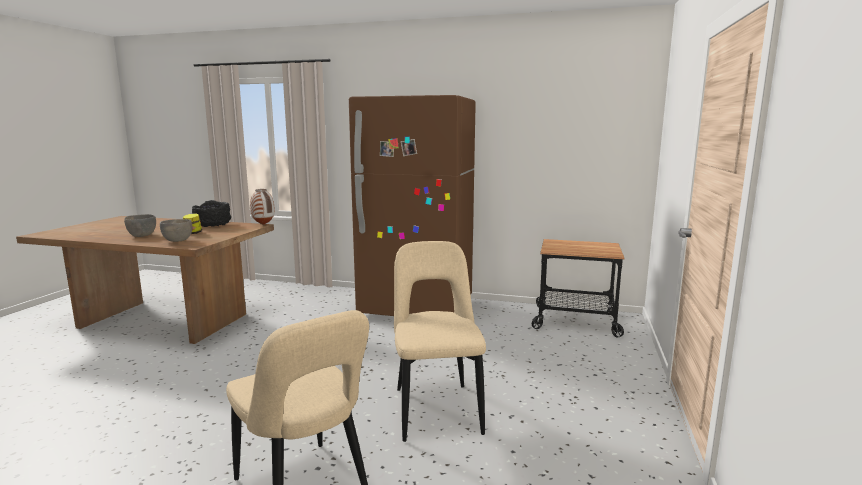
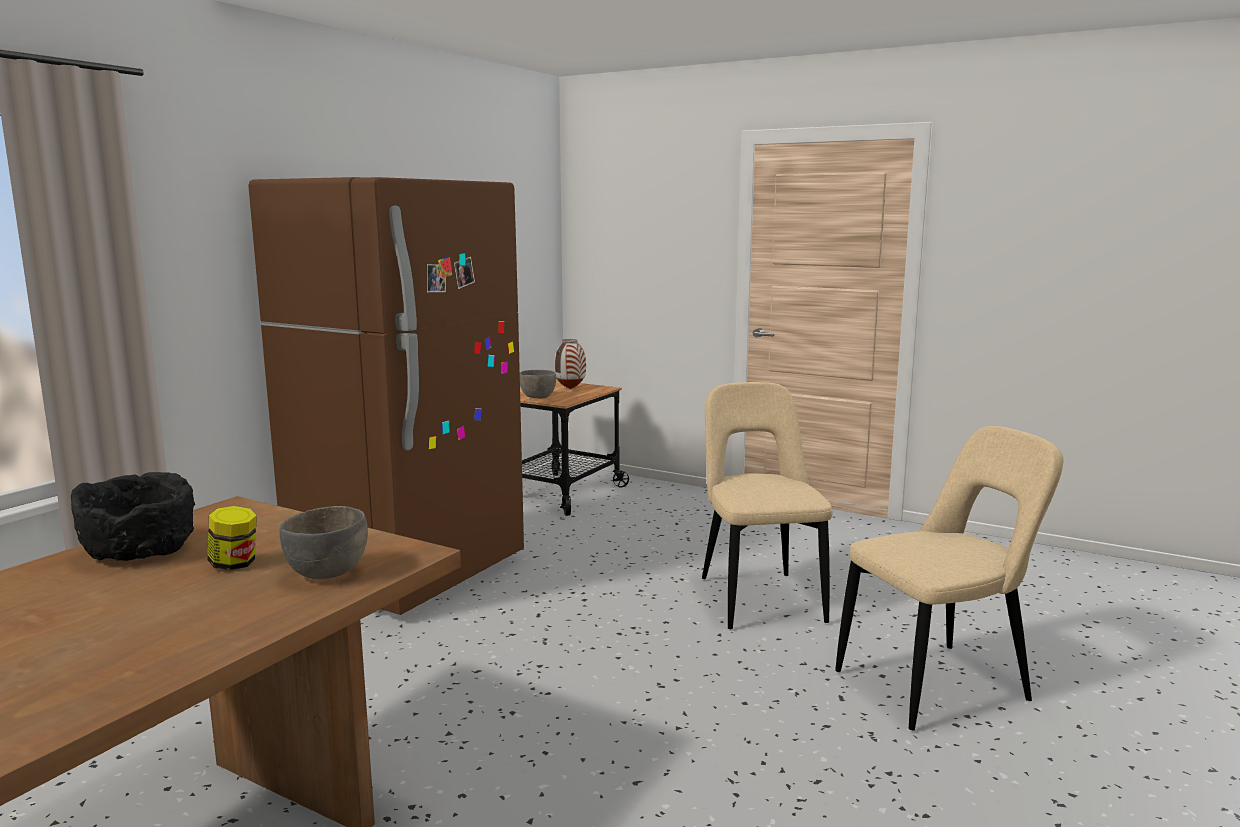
camera: 75 degrees left, 0 degrees up
grey bowl [124,214,156,237] -> grey bowl moved to [520,370,556,398]
vase [250,189,275,225] -> vase moved to [554,339,586,389]
beige chair [394,241,486,442] -> beige chair turned 75 degrees clockwise [702,382,833,629]

